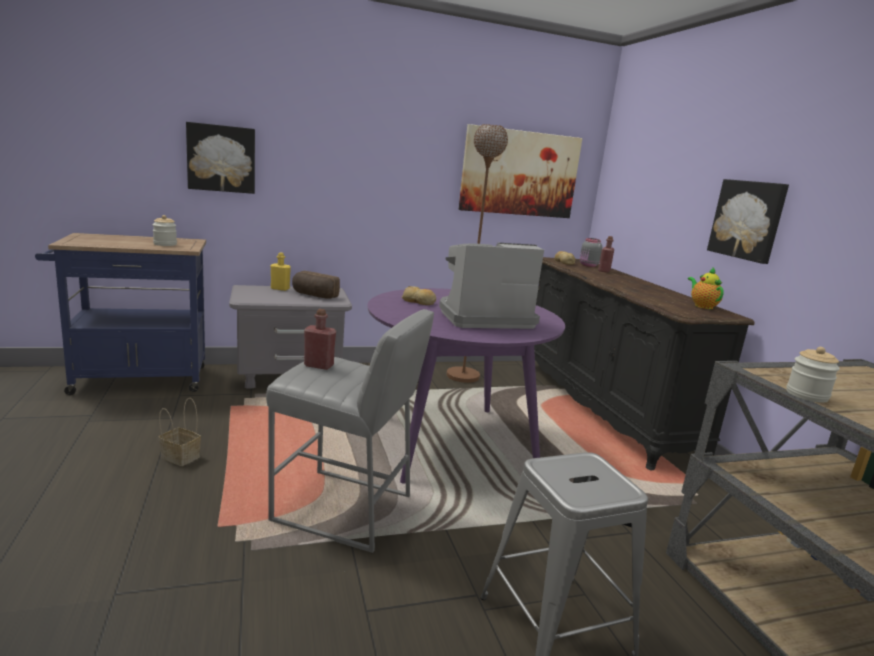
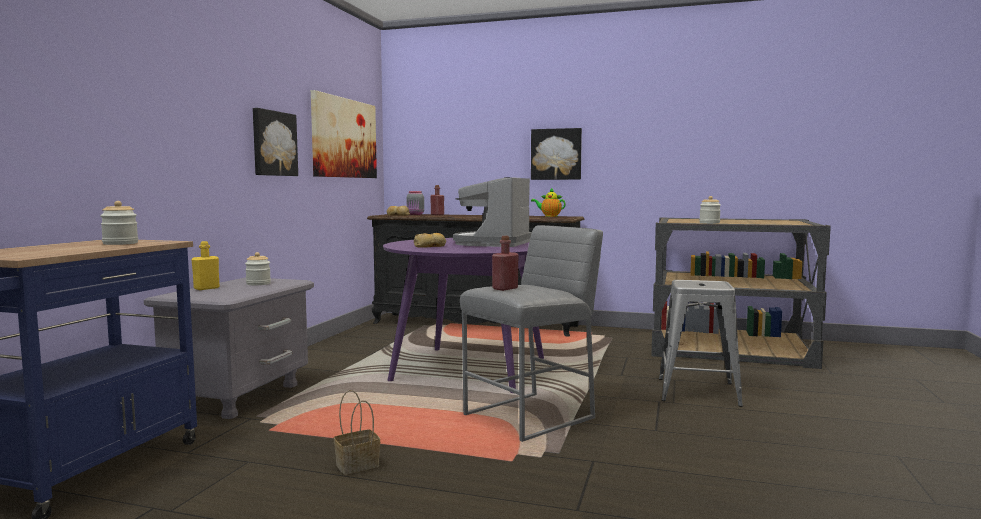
camera: 55 degrees left, 10 degrees down
picture [186,122,255,194] -> picture moved to [253,108,298,176]
bread [292,271,340,299] -> jar [245,252,271,285]
brown floor lamp [446,124,508,383] -> none

